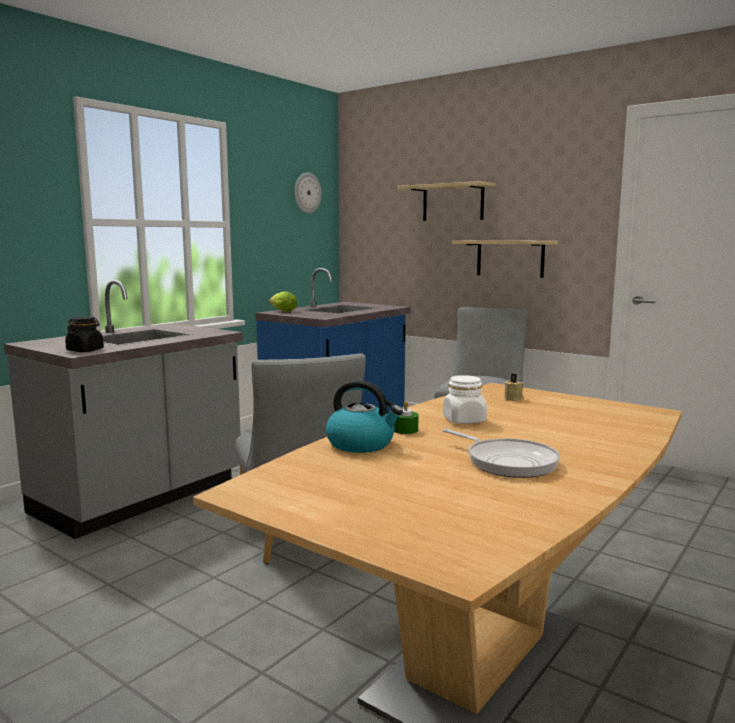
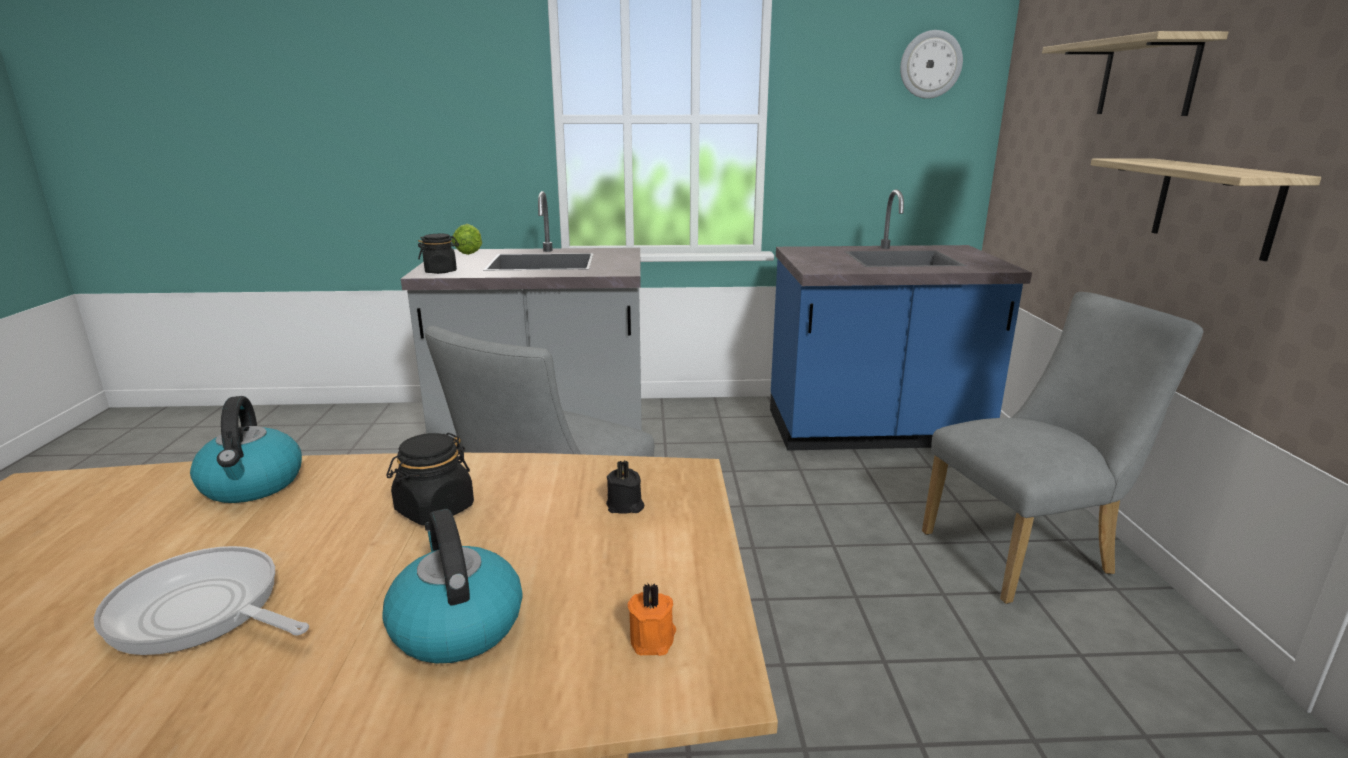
camera: 50 degrees right, 10 degrees up
lettuce [269,292,297,312] -> lettuce moved to [452,224,482,255]
green candle [394,401,419,434] -> none
frying pan [442,429,560,478] -> frying pan turned 105 degrees clockwise [94,546,309,655]
white jar [443,375,487,424] -> black jar [386,433,474,526]
beige candle [504,374,524,401] -> black candle [606,460,644,514]
none -> kettle [382,509,523,664]
none -> orange candle [628,583,676,656]

